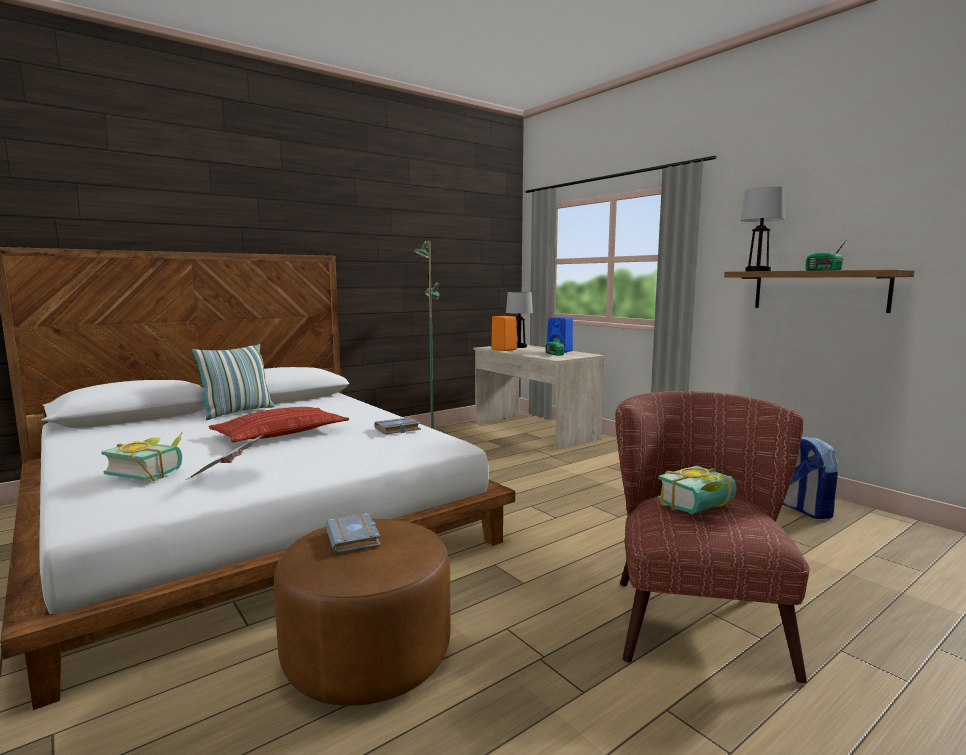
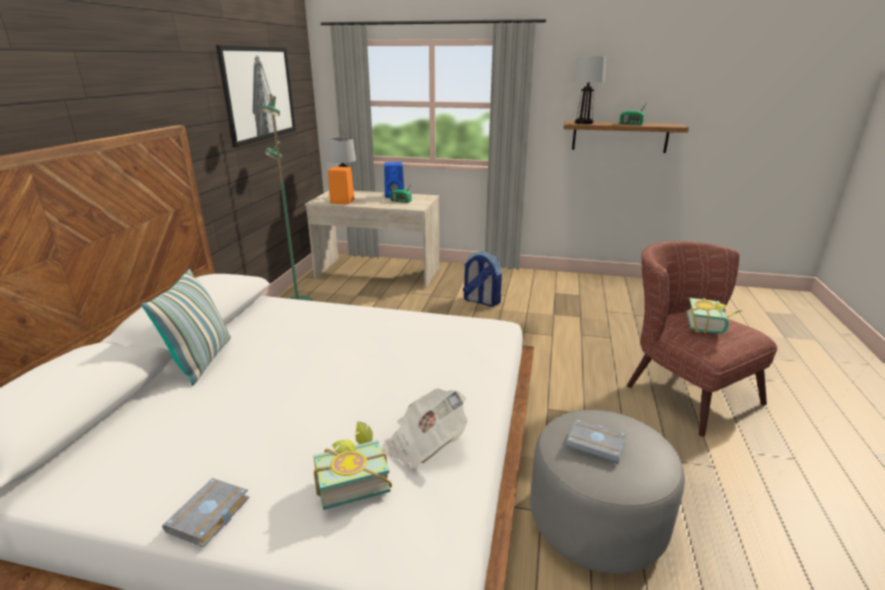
camera: 40 degrees left, 15 degrees up
pillow [208,407,349,442] -> none
brown ottoman [274,519,451,706] -> grey ottoman [530,410,685,574]
grey book [375,417,421,435] -> grey book moved to [162,478,249,547]
backpack [783,436,838,519] -> backpack moved to [463,252,502,307]
none -> picture [216,45,296,147]

